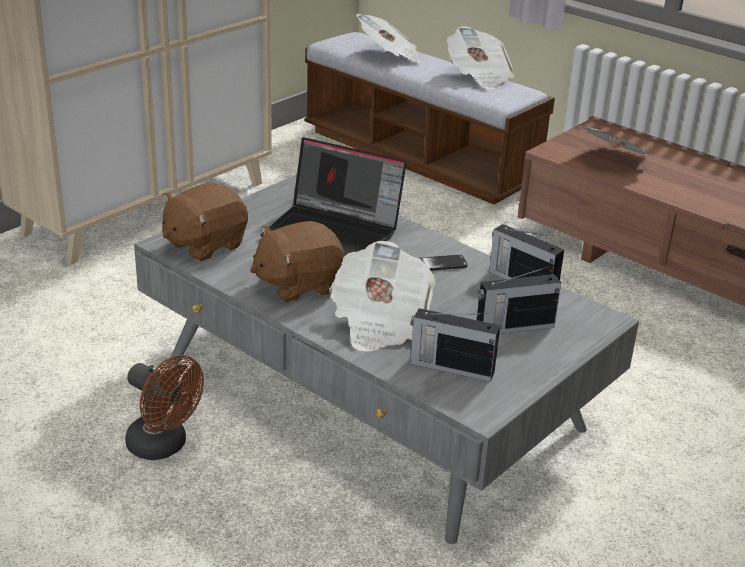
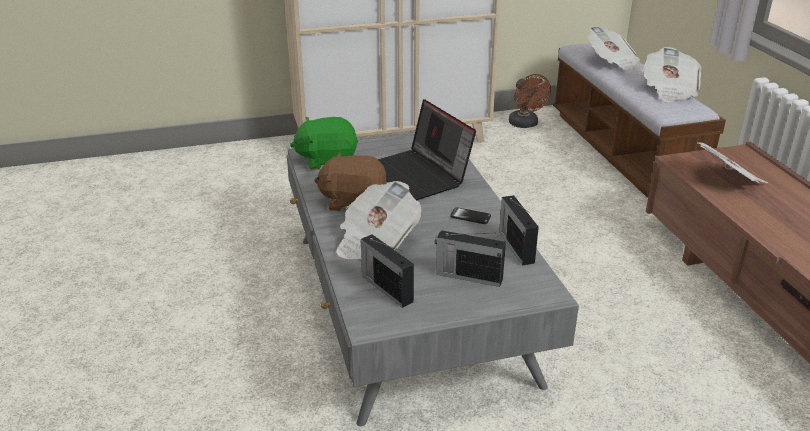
camera: 35 degrees right, 0 degrees up
brown fan [125,355,204,460] -> brown fan moved to [509,74,551,128]
brown plush toy [162,183,248,261] -> green plush toy [290,117,358,170]

